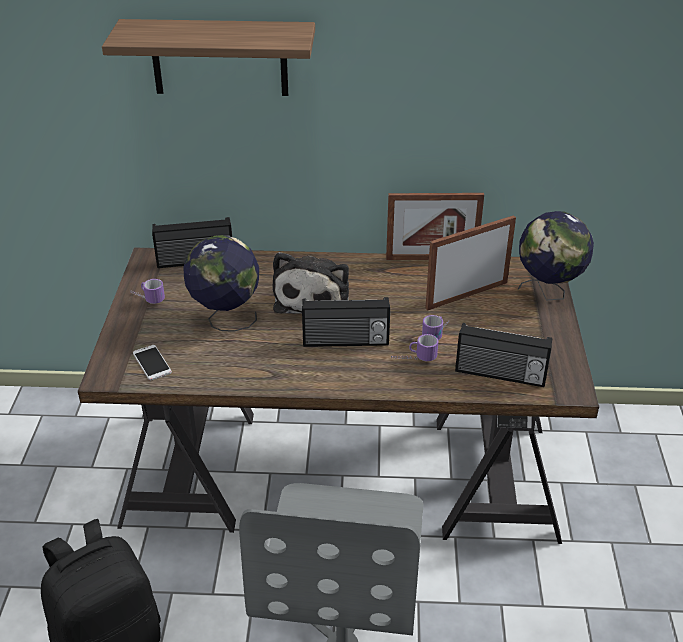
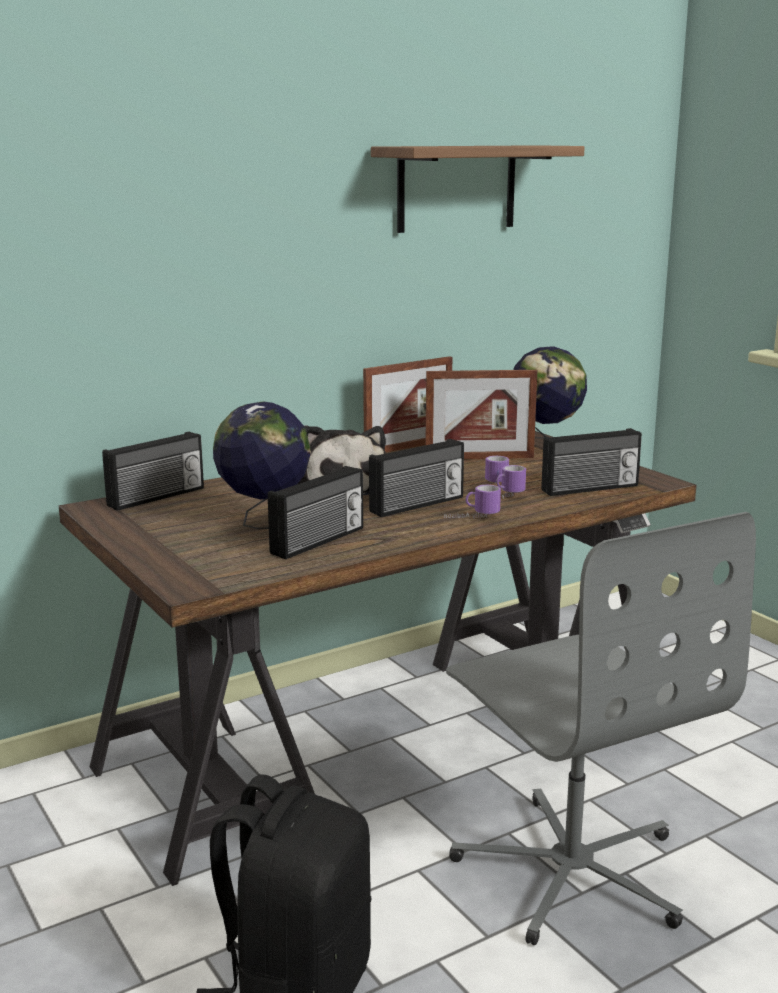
camera: 35 degrees left, 20 degrees down
shelf [102,19,315,96] -> shelf moved to [371,145,585,233]
mug [133,279,165,304] -> mug moved to [444,485,501,519]
phone [133,345,172,380] -> none
picture frame [425,215,516,310] -> picture frame turned 120 degrees counterclockwise [425,370,537,459]
none -> radio [268,466,363,559]

